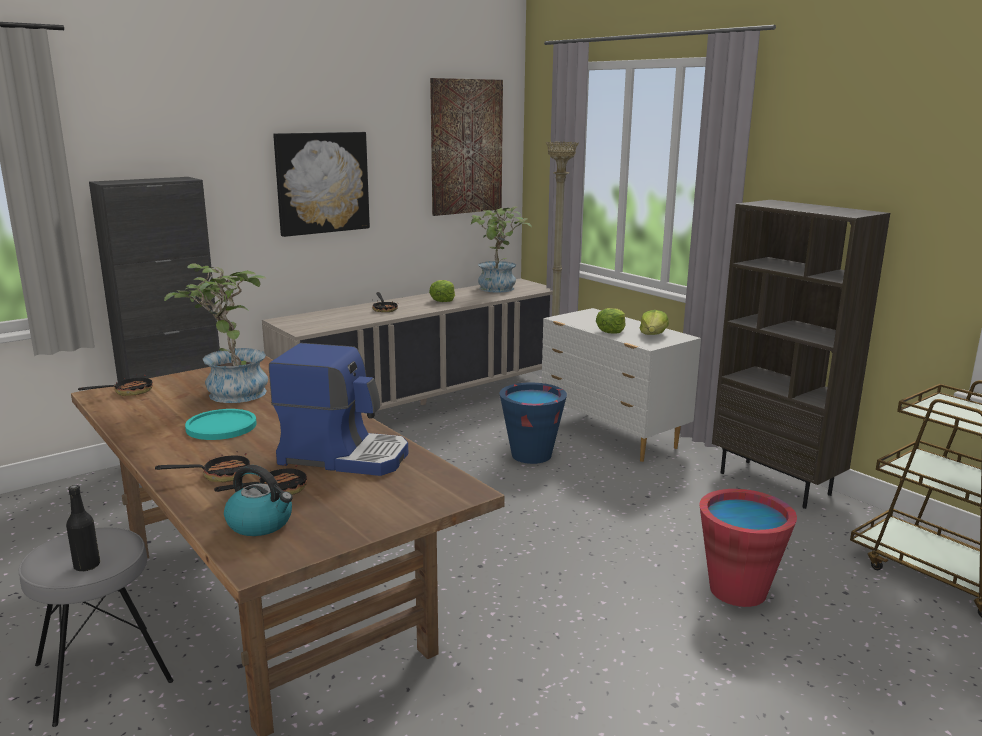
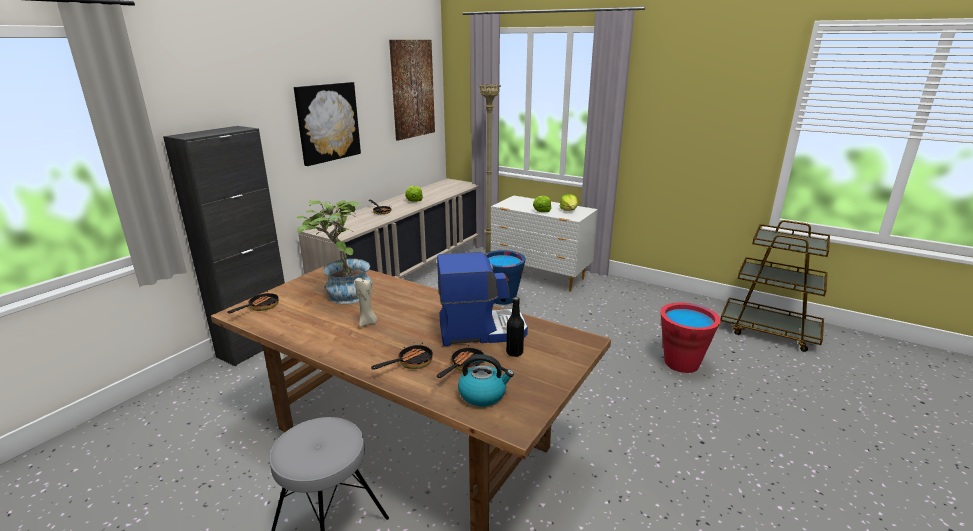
camera: 20 degrees left, 5 degrees up
black bottle [66,485,100,572] -> black bottle moved to [506,297,524,357]
turquoise plate [185,409,257,440] -> beige candle [355,278,378,327]
potted plant [471,206,532,293] -> none
brown bookcase [712,200,890,509] -> none

